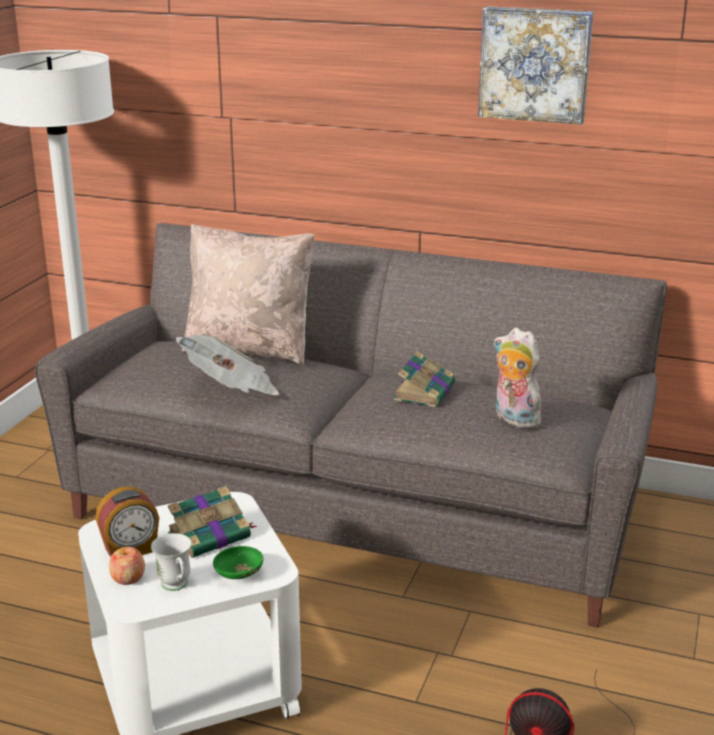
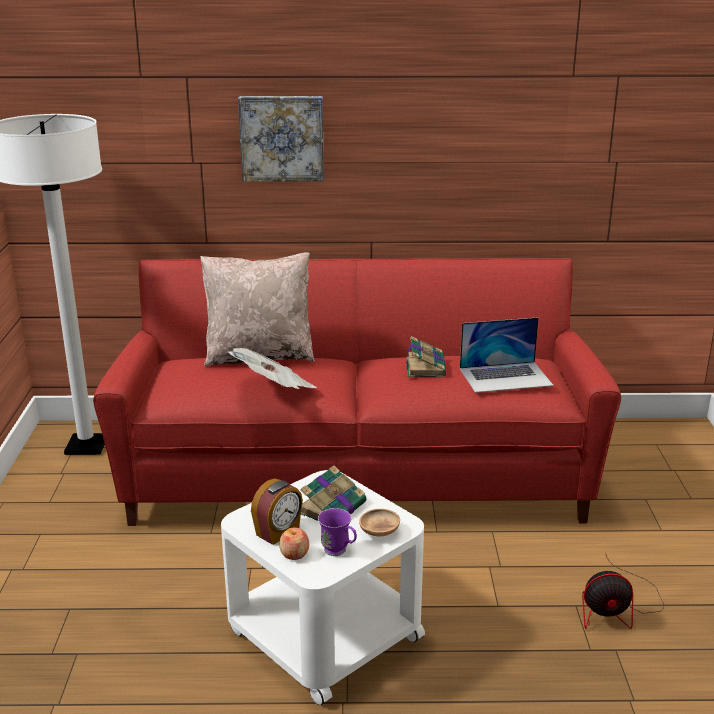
camera: 20 degrees left, 0 degrees up
grey sofa [35,223,667,628] -> red sofa [93,258,621,526]
white mug [151,533,192,591] -> purple mug [318,508,357,556]
green bowl [213,546,263,579] -> brown bowl [359,509,400,537]
picture [478,6,594,125] -> picture moved to [238,96,324,182]
plush toy [493,328,543,428] -> laptop [460,317,554,393]

